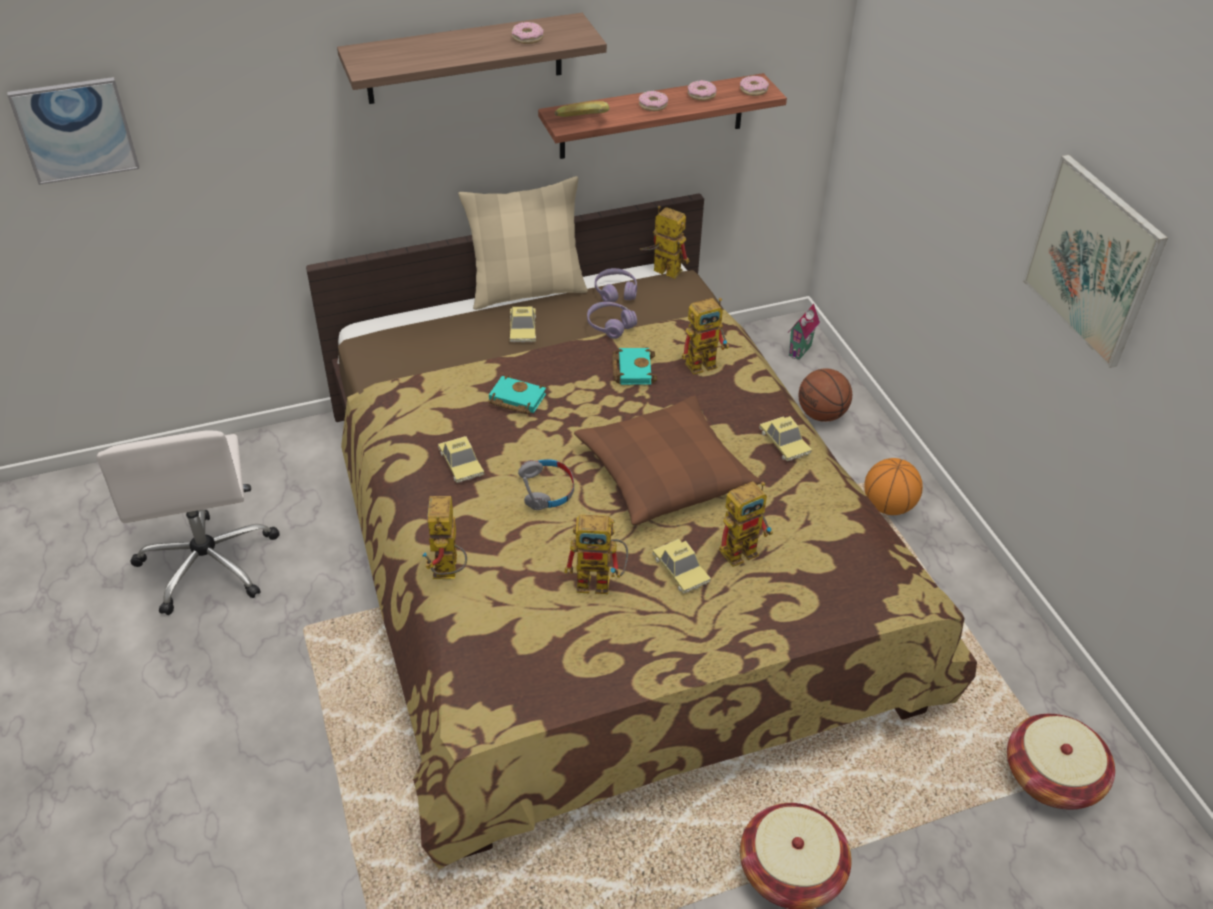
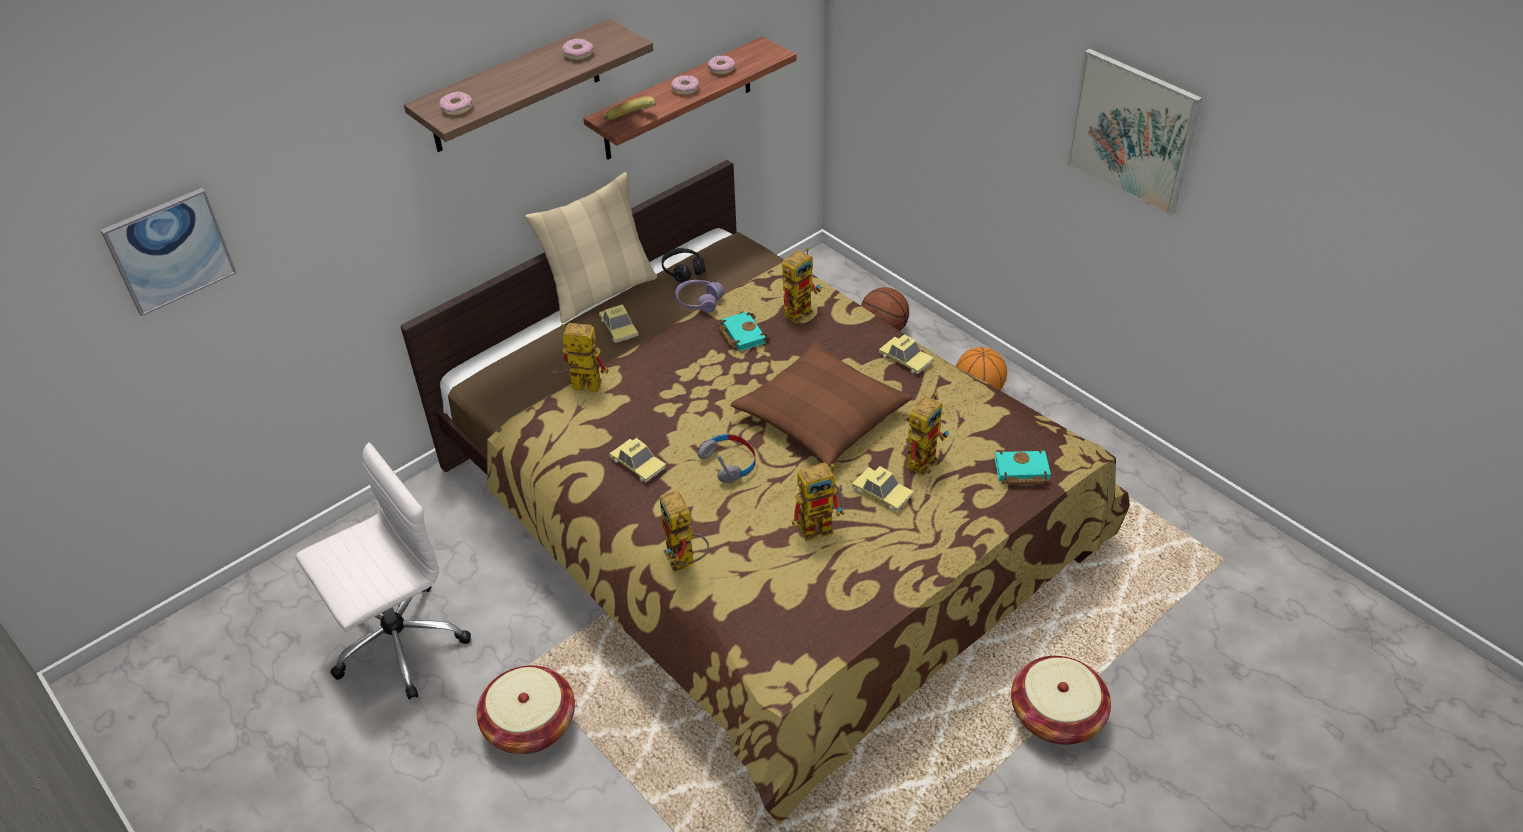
camera: 20 degrees left, 0 degrees up
white office chair [96,430,280,615] -> white office chair turned 90 degrees counterclockwise [296,443,471,700]
turquoise book [488,375,546,415] -> turquoise book moved to [995,449,1051,484]
purple headphones [595,268,637,302] -> black headphones [662,248,706,283]
toy robot [639,206,689,279] -> toy robot moved to [552,323,609,392]
donut [740,76,769,96] -> donut moved to [439,92,473,116]
toy house [789,304,820,360] -> none
basket [1007,714,1115,809] -> basket moved to [477,665,575,754]

